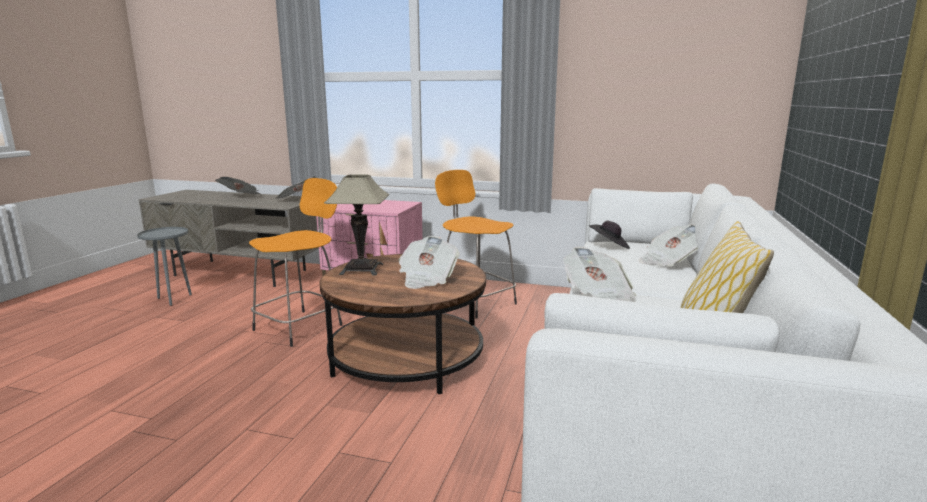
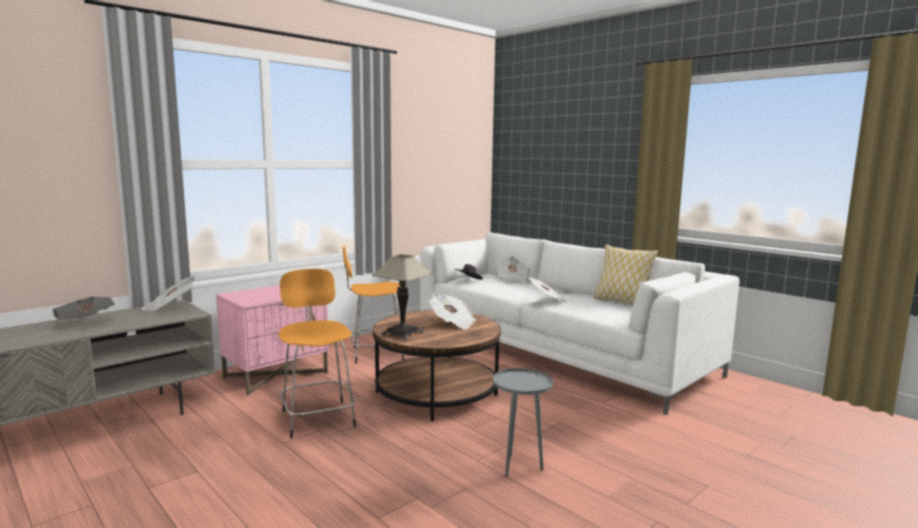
camera: 60 degrees left, 5 degrees down
grey side table [137,227,192,306] -> grey side table moved to [493,368,553,477]

